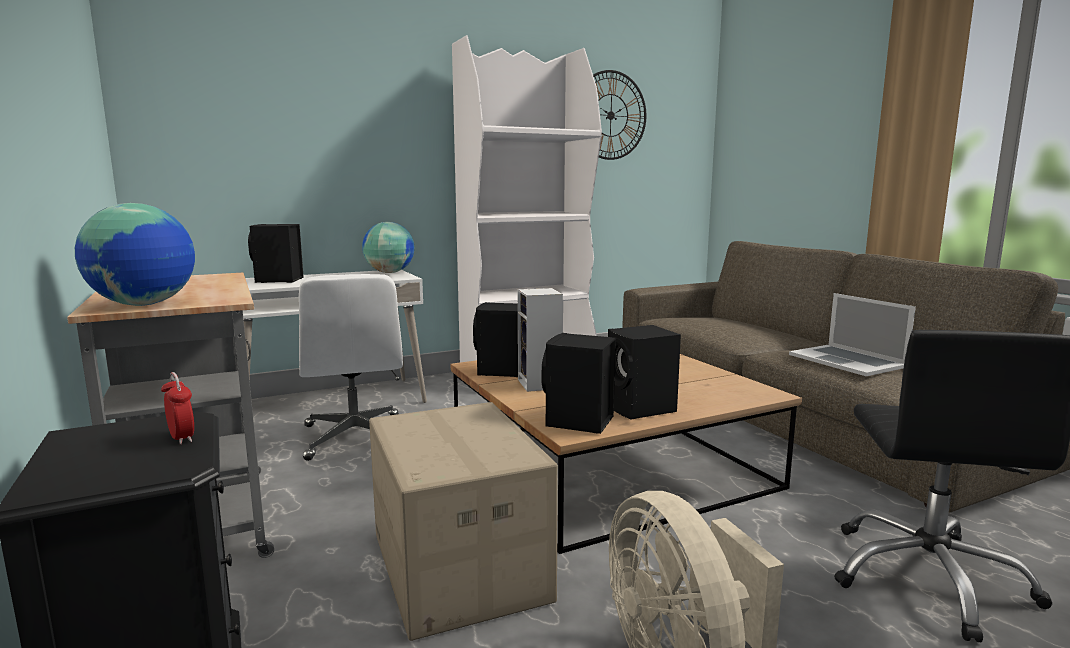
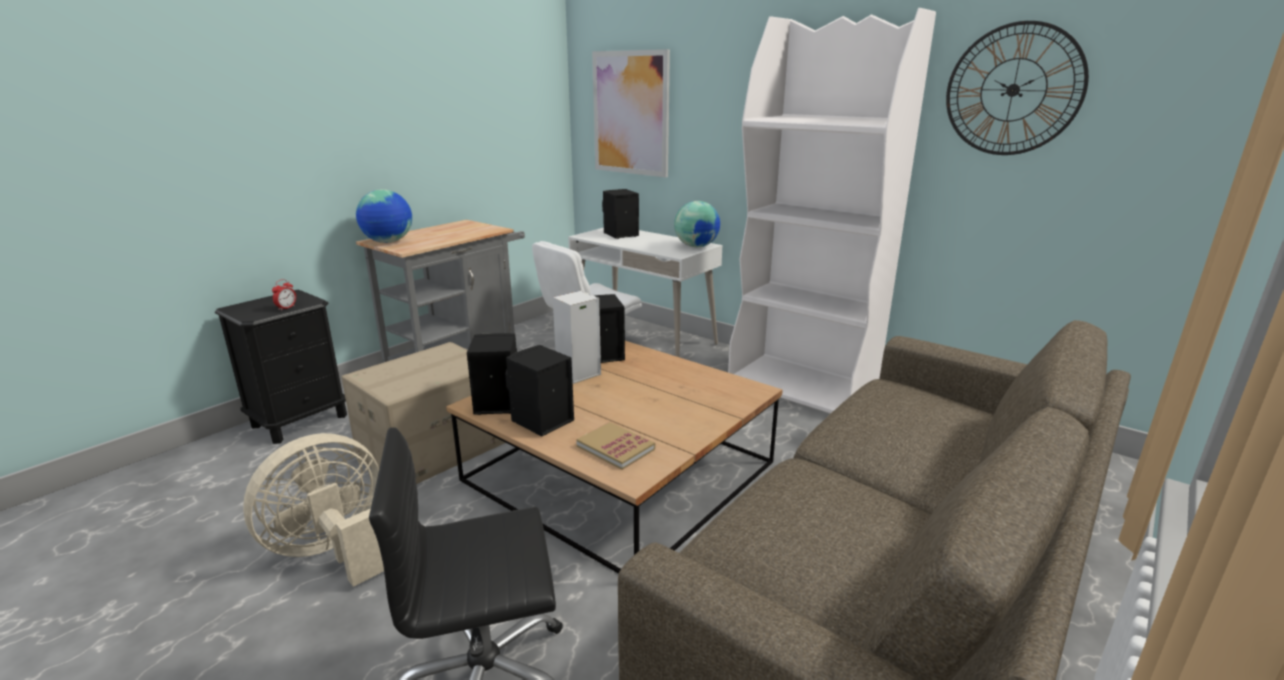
camera: 65 degrees right, 10 degrees up
laptop [789,293,916,376] -> none
none -> book [576,422,655,470]
none -> picture [592,49,670,177]

